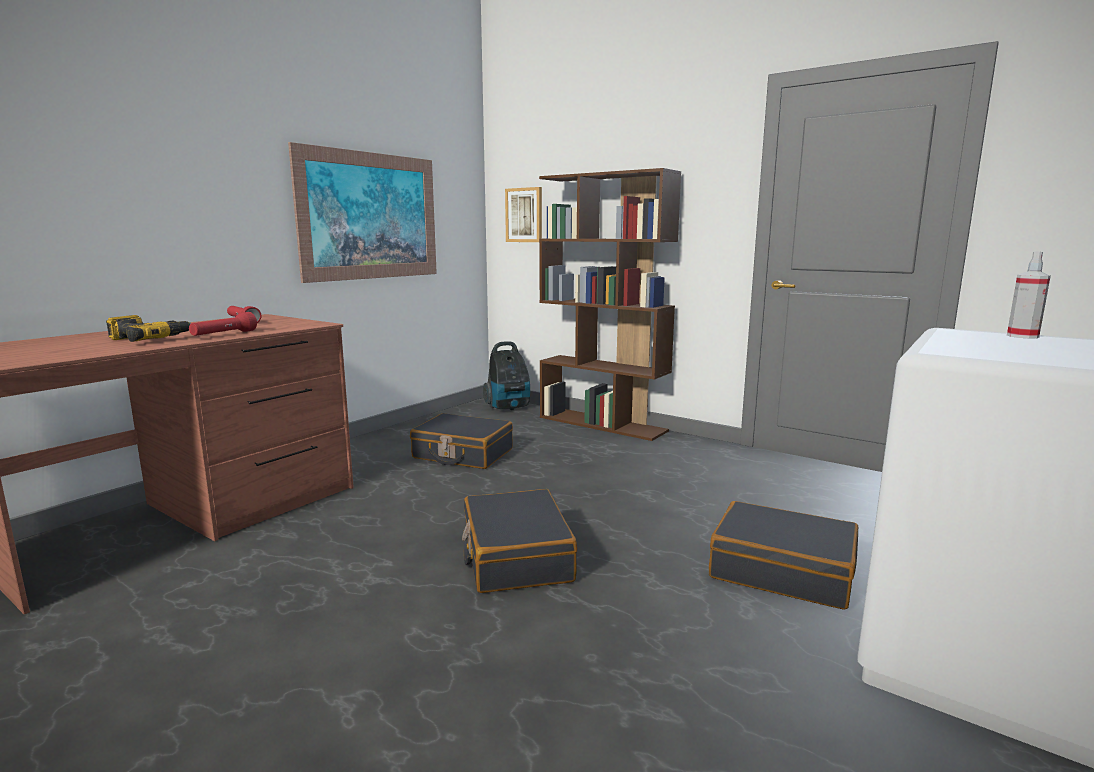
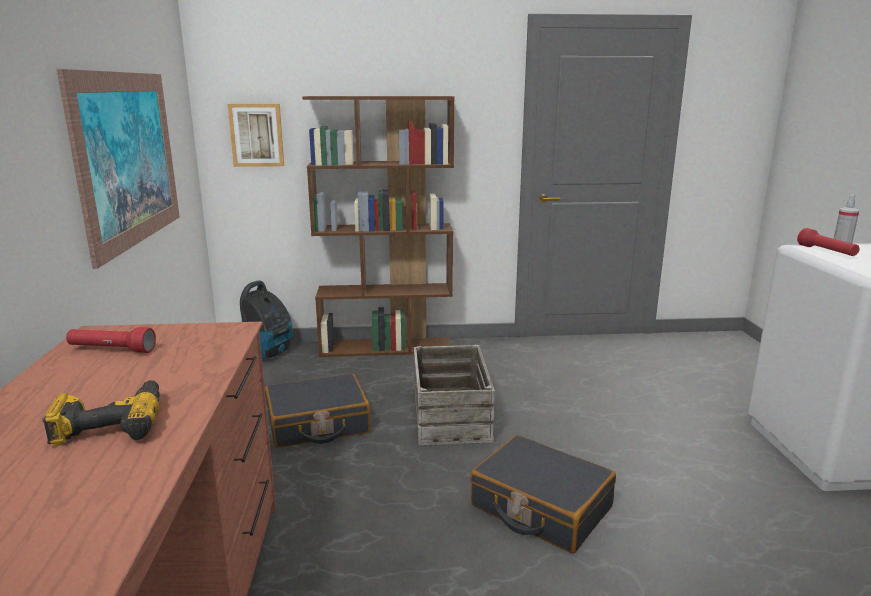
camera: 40 degrees left, 5 degrees up
red flashlight [189,312,257,336] -> red flashlight moved to [797,228,860,256]
black suitcase [709,501,858,610] -> none
none -> crate [414,345,495,445]

